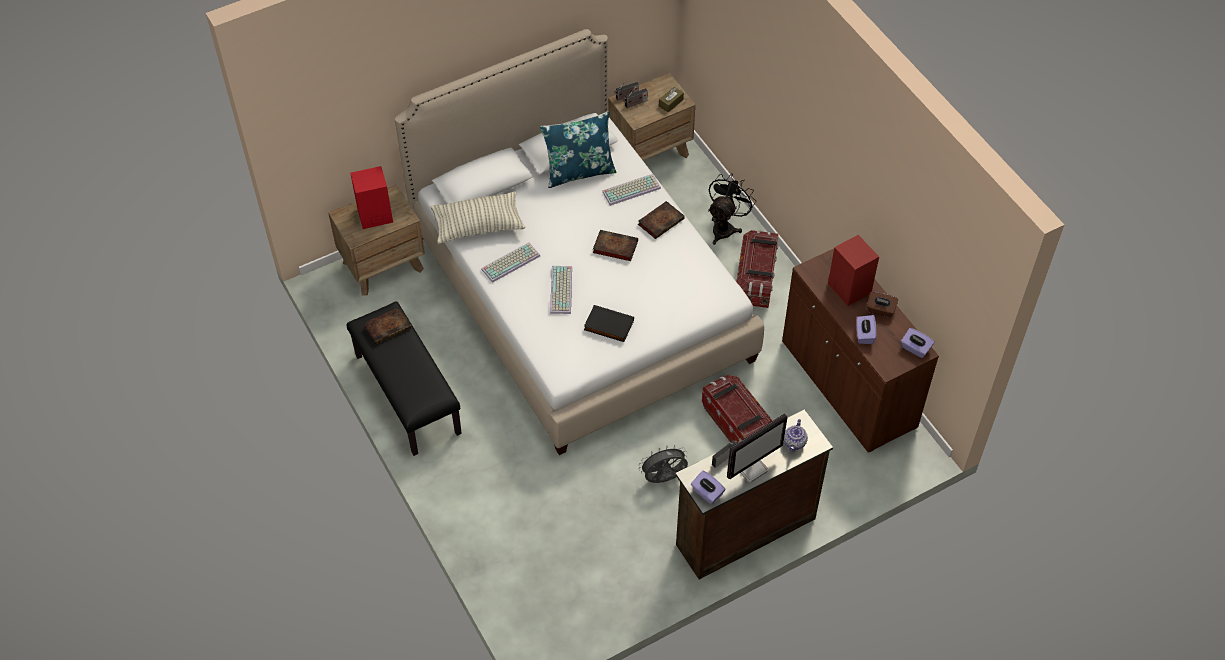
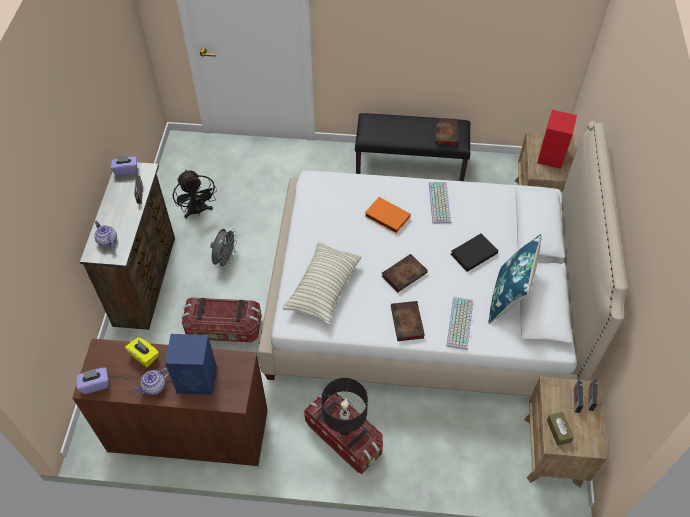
camera: 125 degrees right, 0 degrees up
pillow [431,191,526,244] -> pillow moved to [283,242,362,324]
keyboard [550,266,572,314] -> orange book [365,197,411,233]
black book [584,305,634,342] -> black book moved to [450,233,498,272]
black fan [708,173,756,245] -> black fan moved to [173,169,217,219]
monitor [727,414,788,482] -> none
red speaker [828,235,879,306] -> blue speaker [165,334,217,395]
purple tissue box [856,315,876,344] -> yellow tissue box [125,337,159,367]
brown tissue box [867,292,898,318] -> teapot [133,368,169,395]
none -> black table lamp [321,378,368,435]

